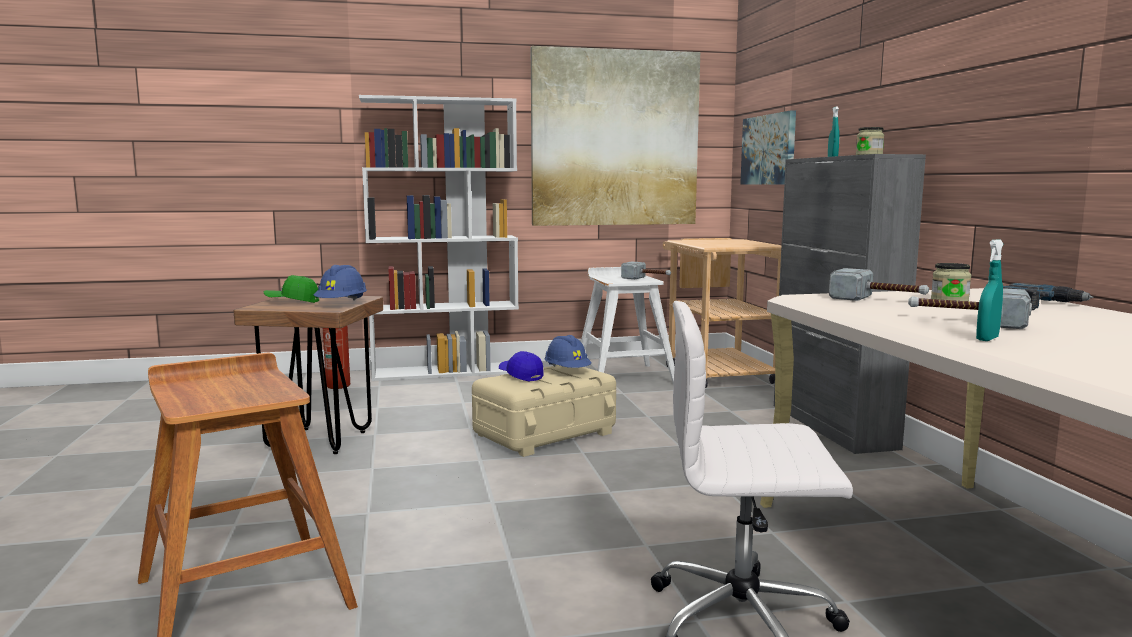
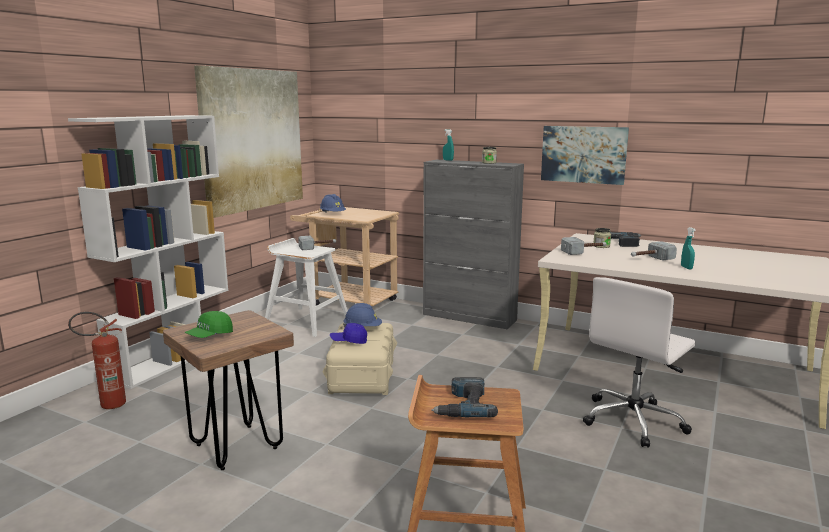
camera: 50 degrees left, 5 degrees up
blue hard hat [314,265,367,301] -> blue hard hat moved to [320,194,346,213]
picture [740,110,796,185] -> picture moved to [541,126,629,185]
none -> power drill [431,377,498,417]

